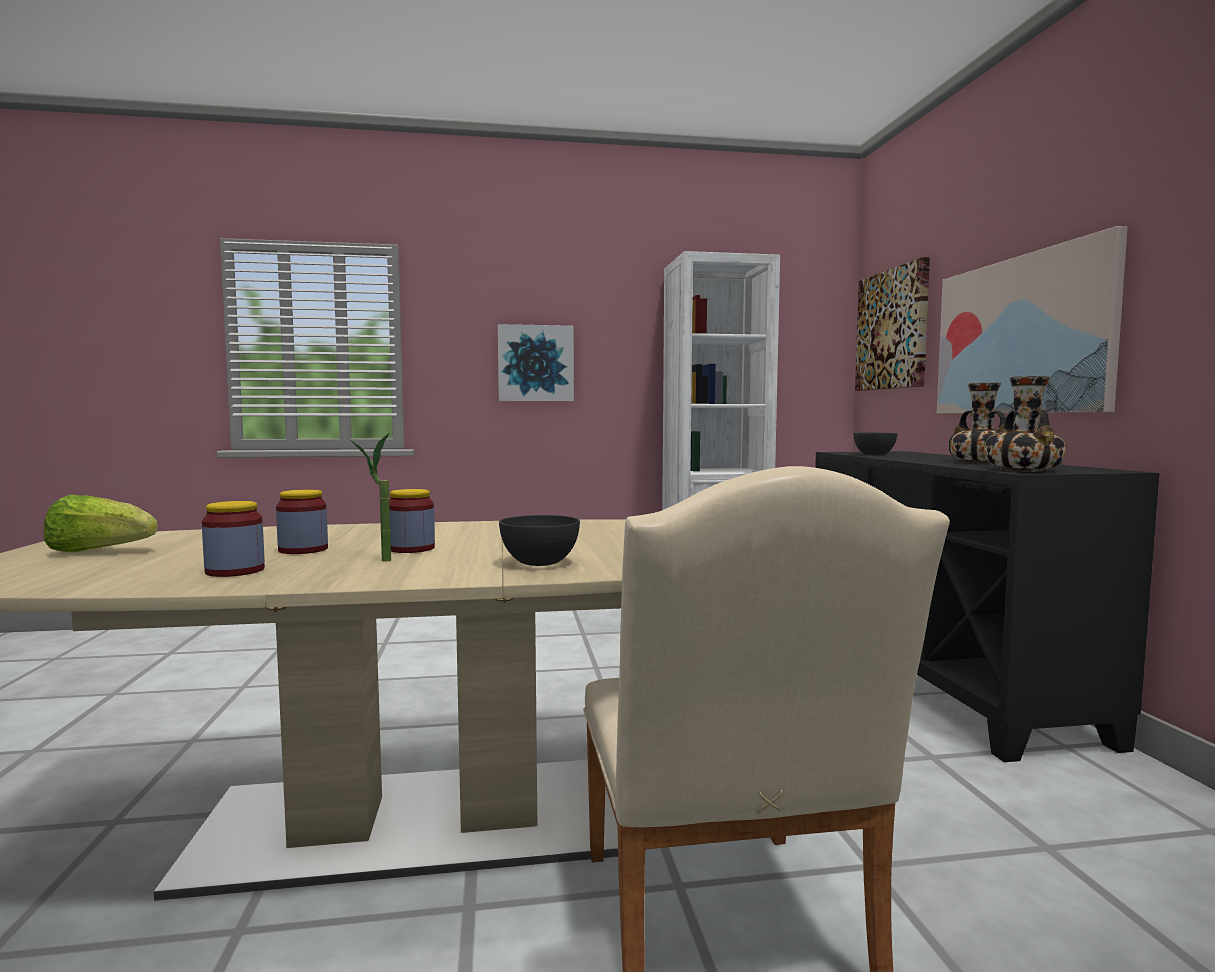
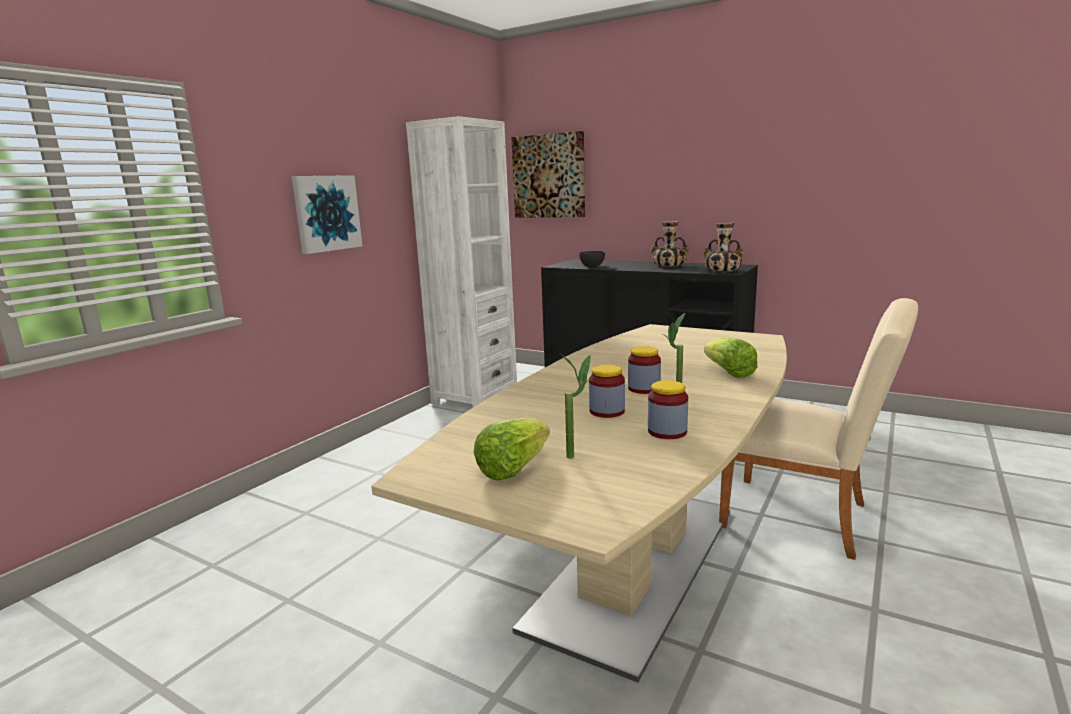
camera: 50 degrees left, 10 degrees up
grey bowl [499,515,580,566] -> lettuce [704,338,757,378]
picture [937,226,1128,413] -> none
none -> potted plant [561,354,591,459]

